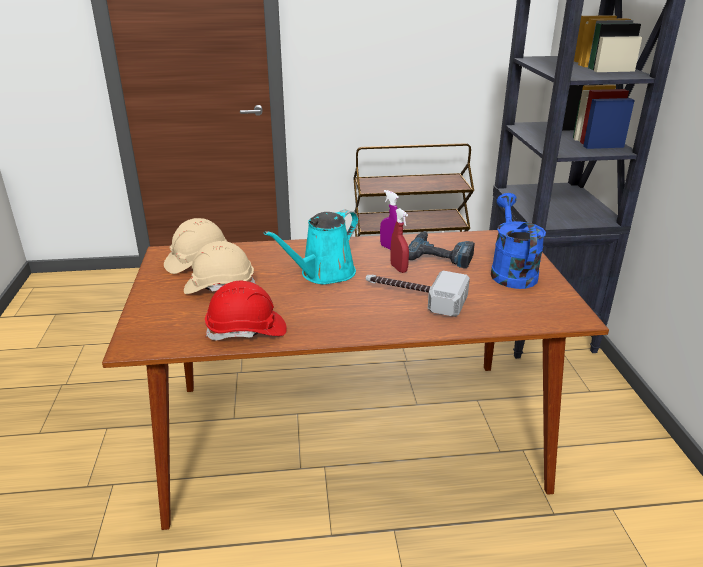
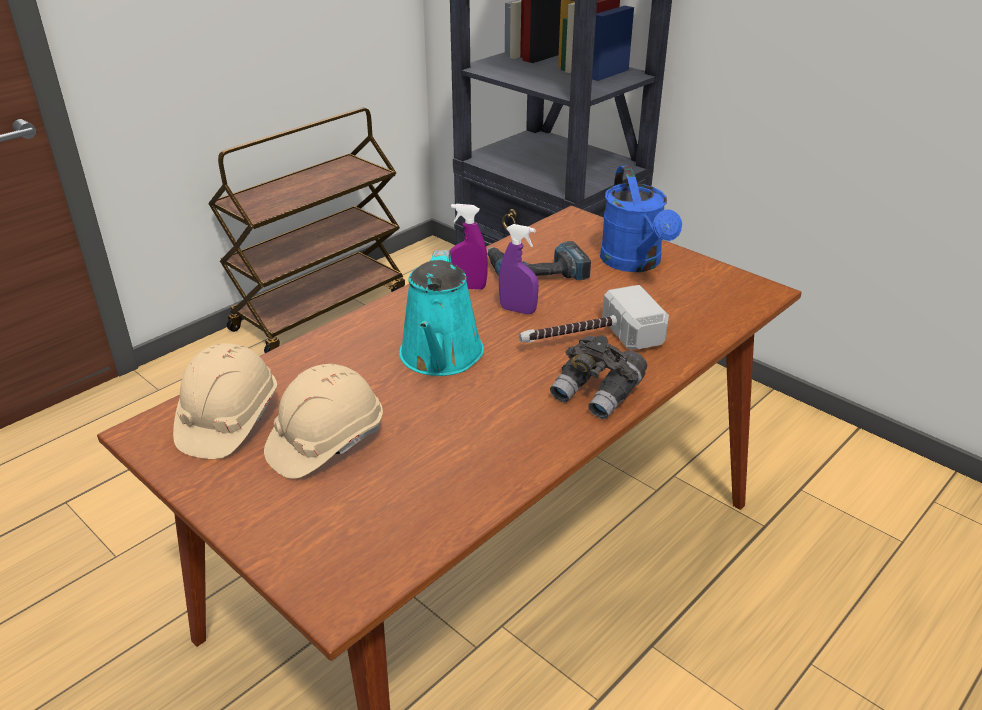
camera: 40 degrees left, 5 degrees up
red hard hat [205,281,287,340] -> none
red spray bottle [390,208,409,273] -> purple spray bottle [499,224,539,314]
blue watering can [491,193,546,289] -> blue watering can turned 150 degrees counterclockwise [600,165,682,272]
none -> grey binoculars [550,335,647,419]

